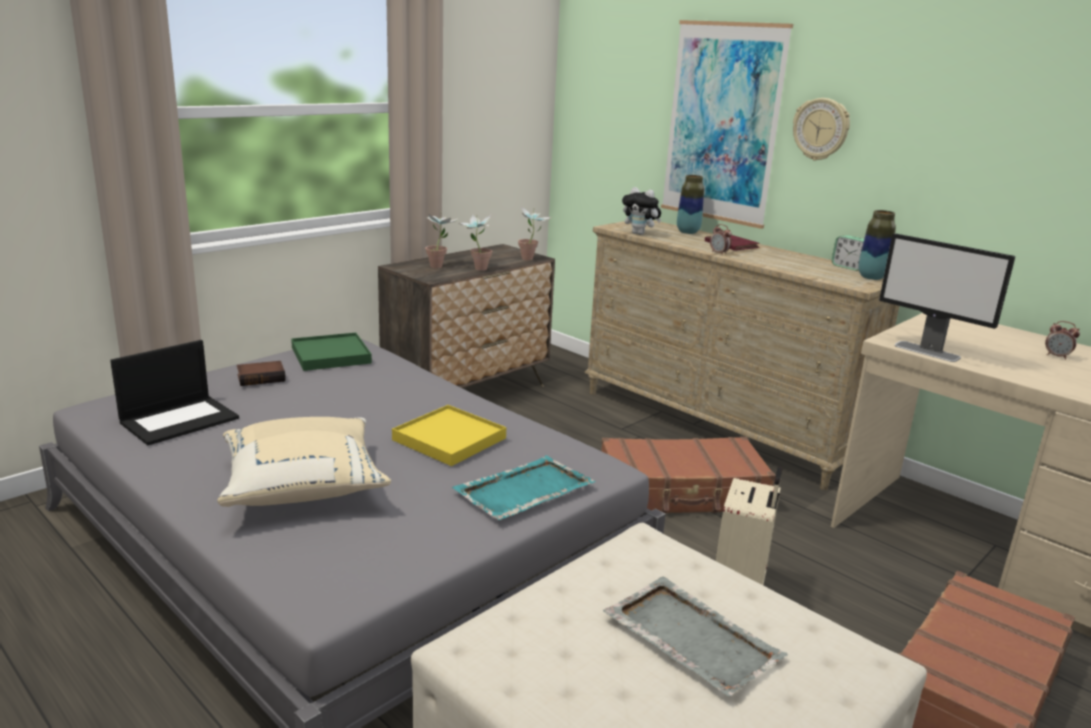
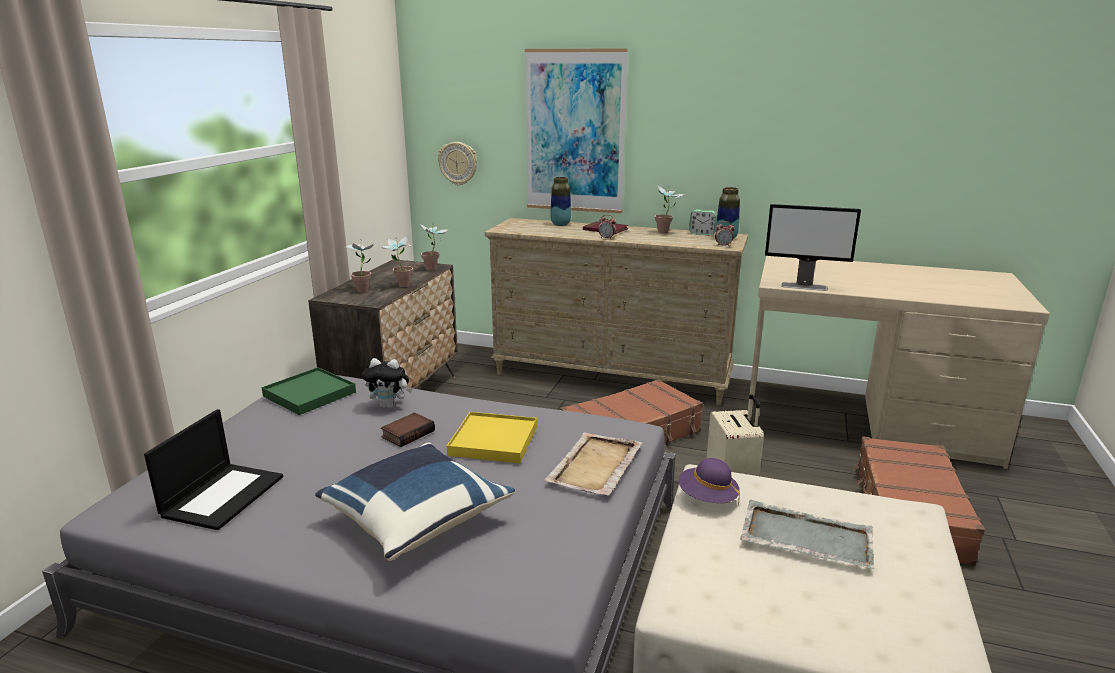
camera: 25 degrees left, 0 degrees up
beige pillow [217,417,391,507] -> blue pillow [315,443,515,561]
book [237,361,286,386] -> book moved to [381,412,435,447]
turquoise tray [452,456,595,520] -> beige tray [544,432,642,496]
plush toy [622,187,661,235] -> plush toy moved to [362,358,412,408]
wall clock [793,98,850,161] -> wall clock moved to [438,142,477,186]
alarm clock [1045,321,1080,360] -> alarm clock moved to [715,221,735,247]
none -> potted plant [655,185,685,233]
none -> purple hat [679,458,740,505]

